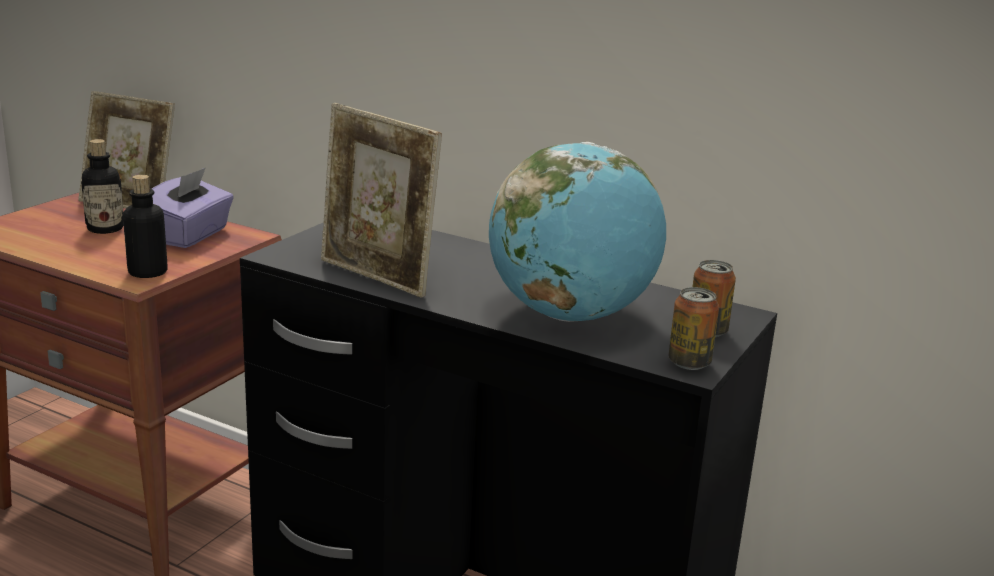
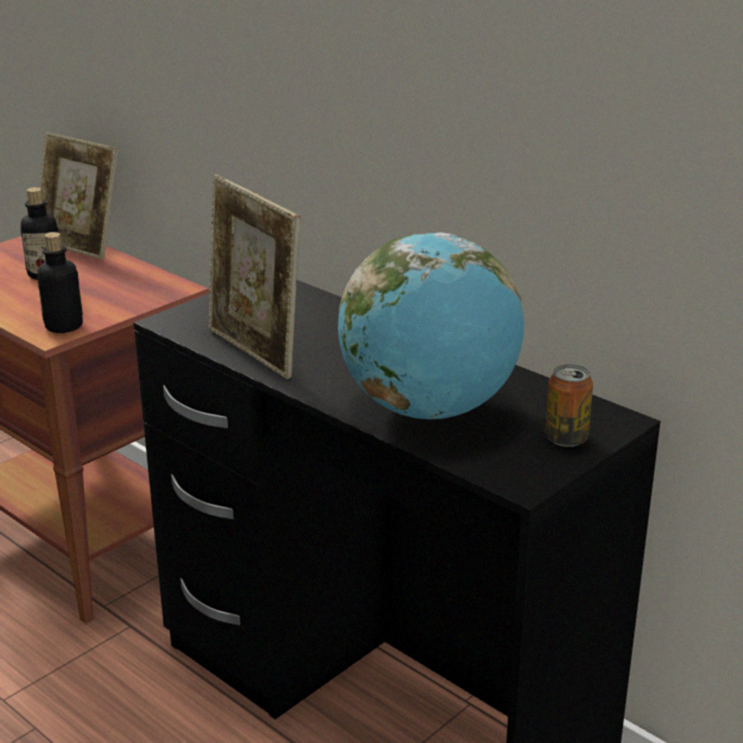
camera: 15 degrees right, 5 degrees up
purple tissue box [152,167,234,248] -> none
can [668,287,719,370] -> none

